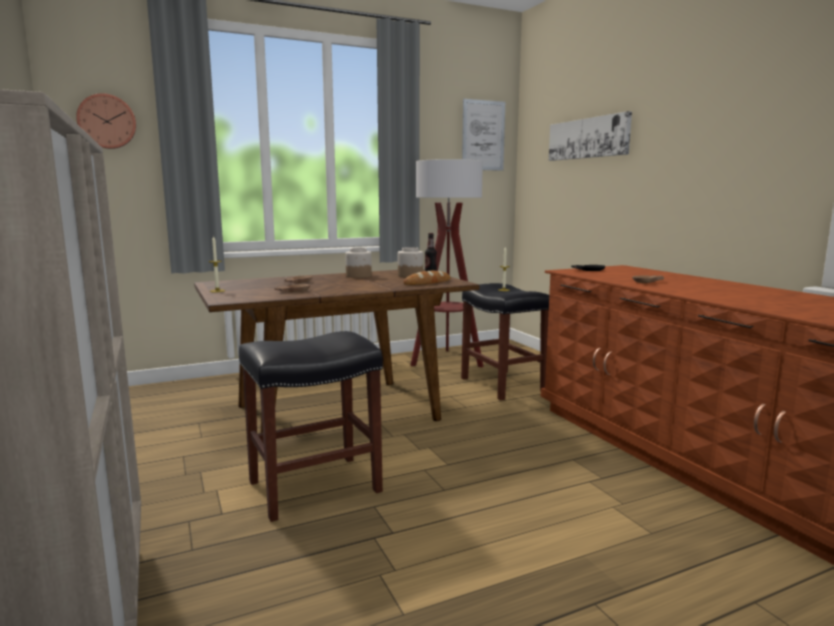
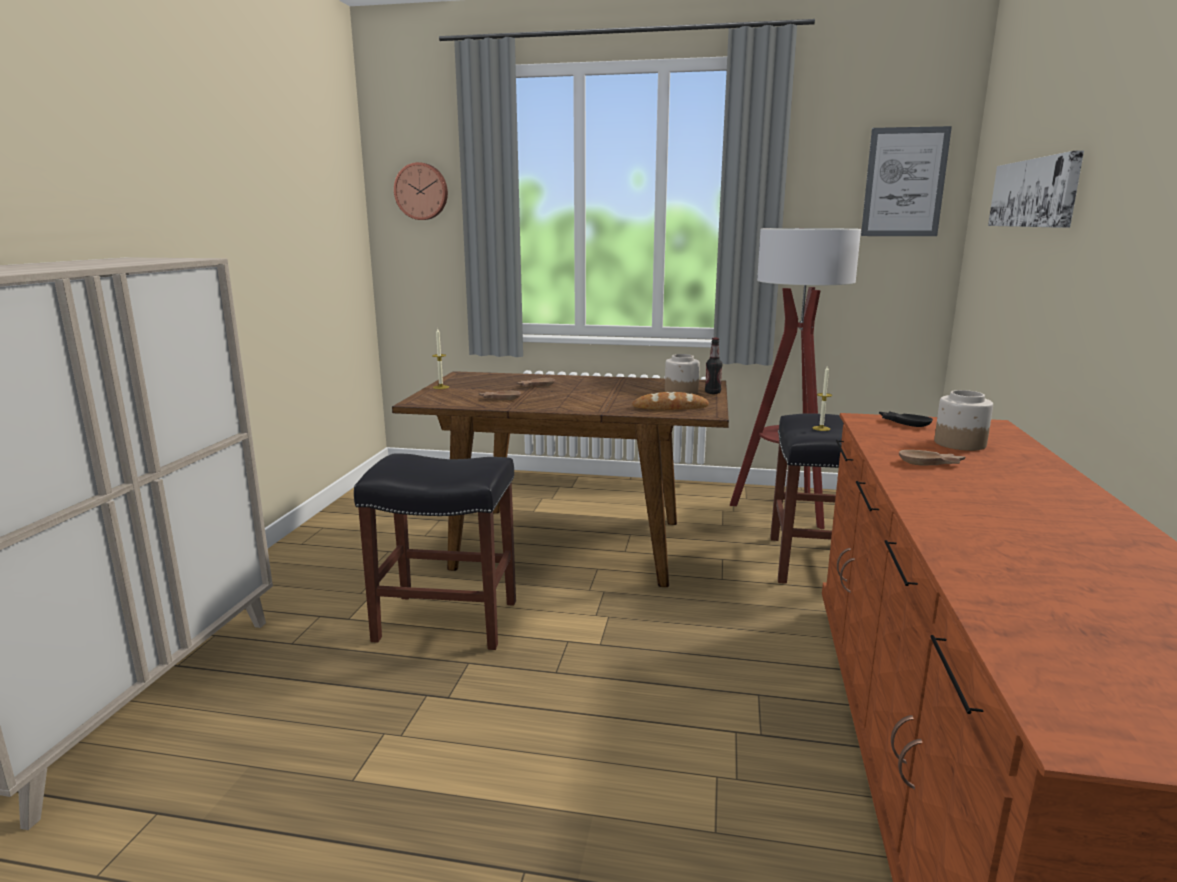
camera: 35 degrees right, 5 degrees up
jar [345,248,372,278] -> jar moved to [934,390,993,451]

